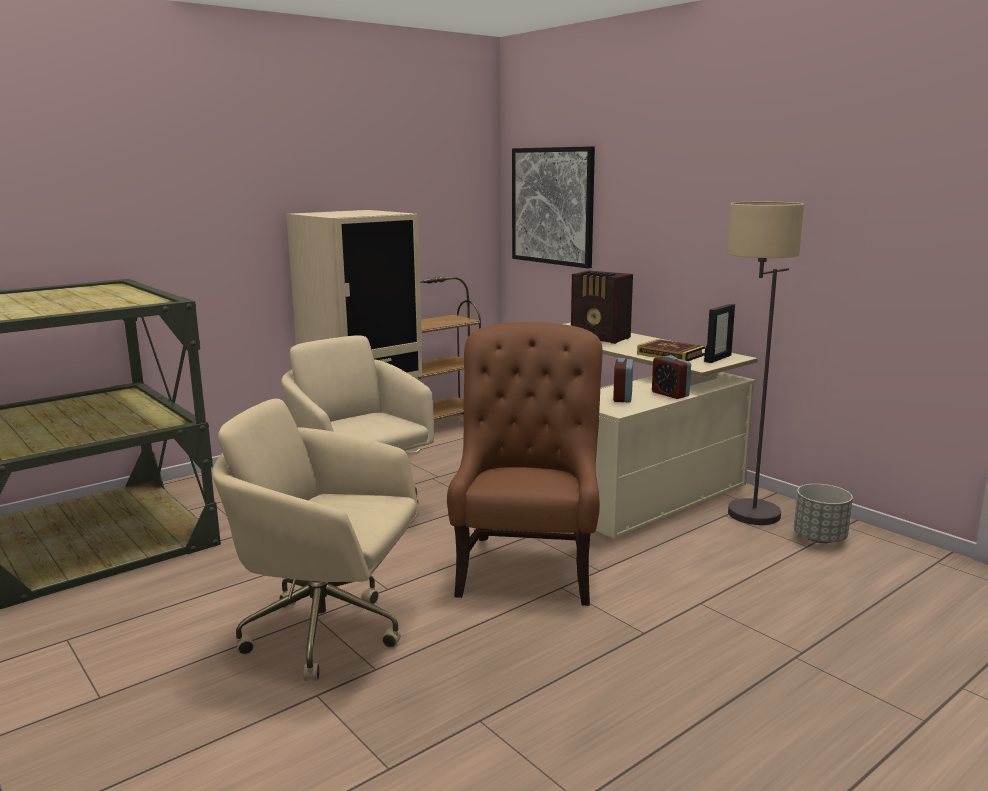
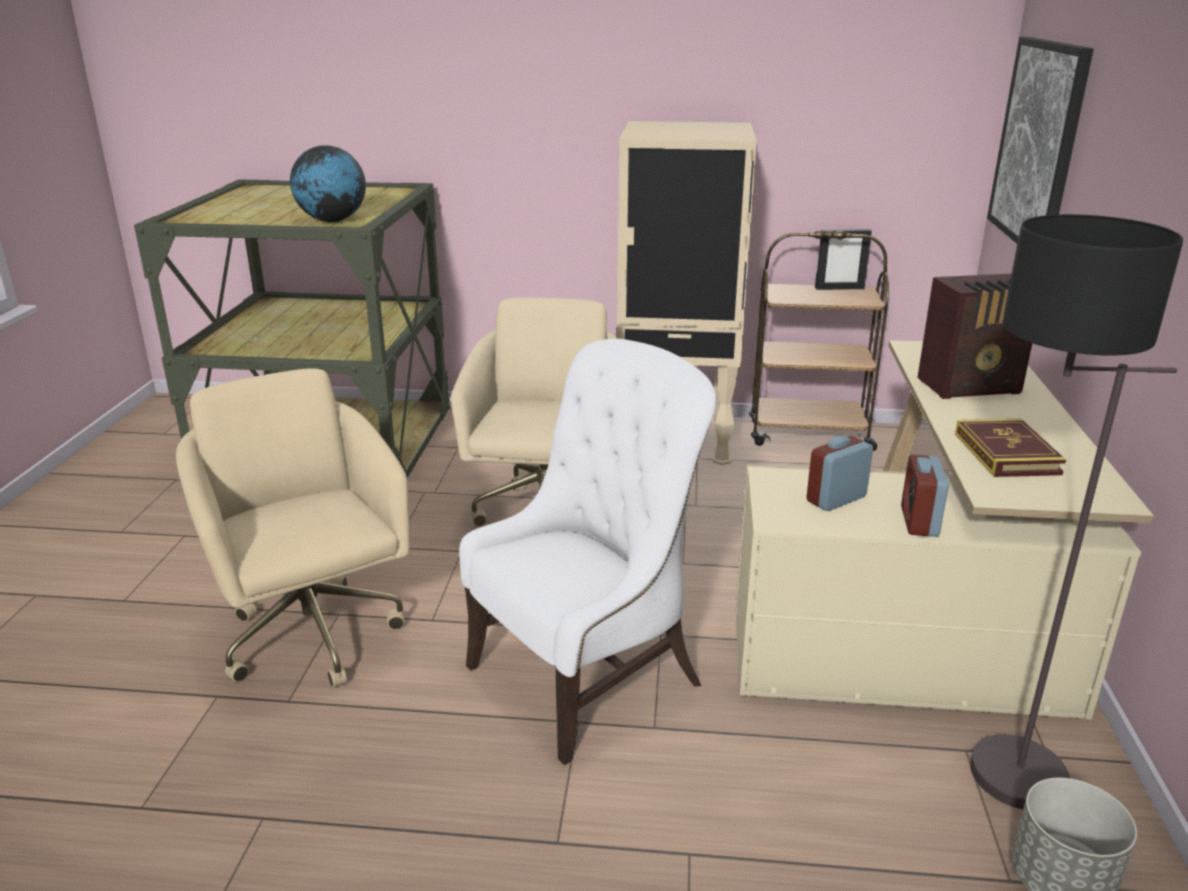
camera: 45 degrees right, 10 degrees up
brown chair [447,322,603,606] -> white chair [459,339,717,765]
radio [571,270,633,344] -> radio turned 90 degrees counterclockwise [918,274,1032,399]
picture frame [704,304,735,363] -> picture frame moved to [815,229,872,290]
beige floor lamp [727,202,804,525] -> black floor lamp [970,214,1183,809]
none -> globe [290,145,366,222]

